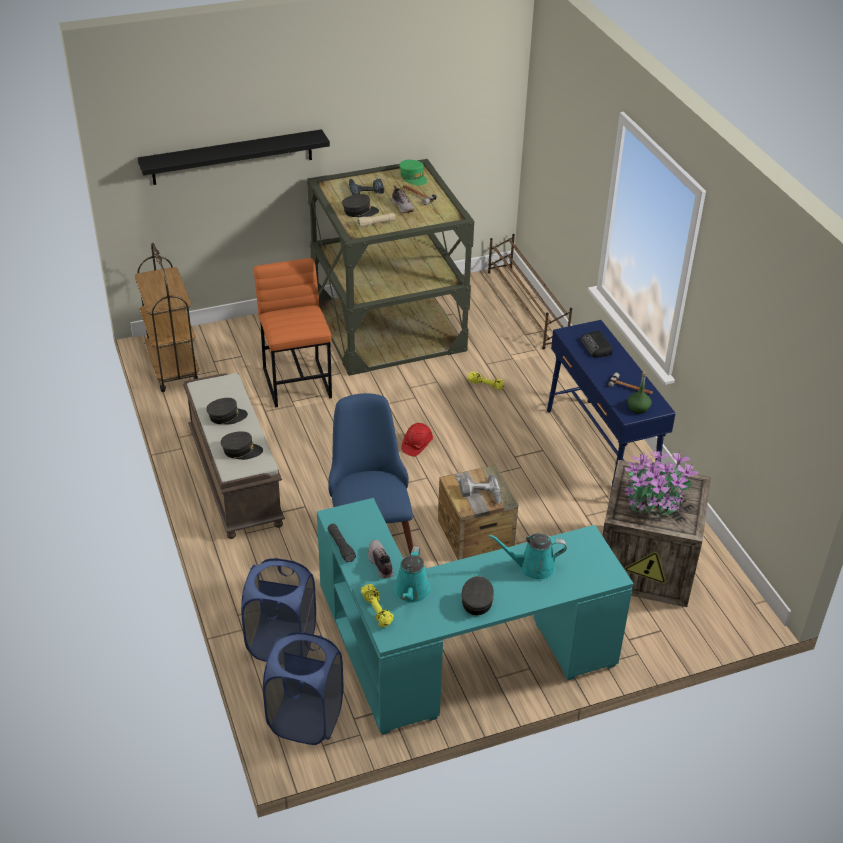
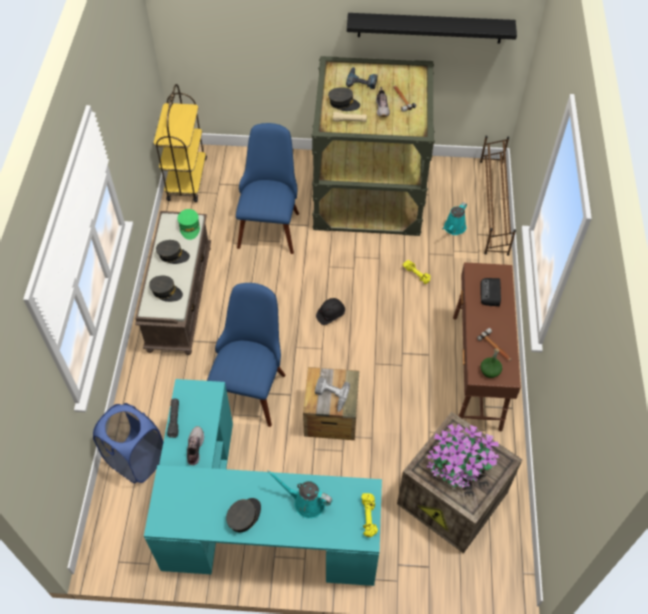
camera: 25 degrees right, 15 degrees up
brown cart [135,243,199,392] -> yellow cart [154,84,207,202]
black shelf [137,129,330,185] -> black shelf moved to [347,13,517,43]
orange stool [254,258,332,408] -> blue chair [236,123,299,254]
blue laundry basket [263,632,343,745] -> none
yellow dumbbell [361,584,394,628] -> yellow dumbbell moved to [361,493,378,537]
turquoise watering can [394,547,431,603] -> turquoise watering can moved to [442,202,467,235]
green cap [399,160,427,186] -> green cap moved to [177,209,200,240]
red hard hat [401,423,433,456] -> black hard hat [316,298,345,325]
blue console table [547,320,676,495] -> brown console table [453,262,521,431]

